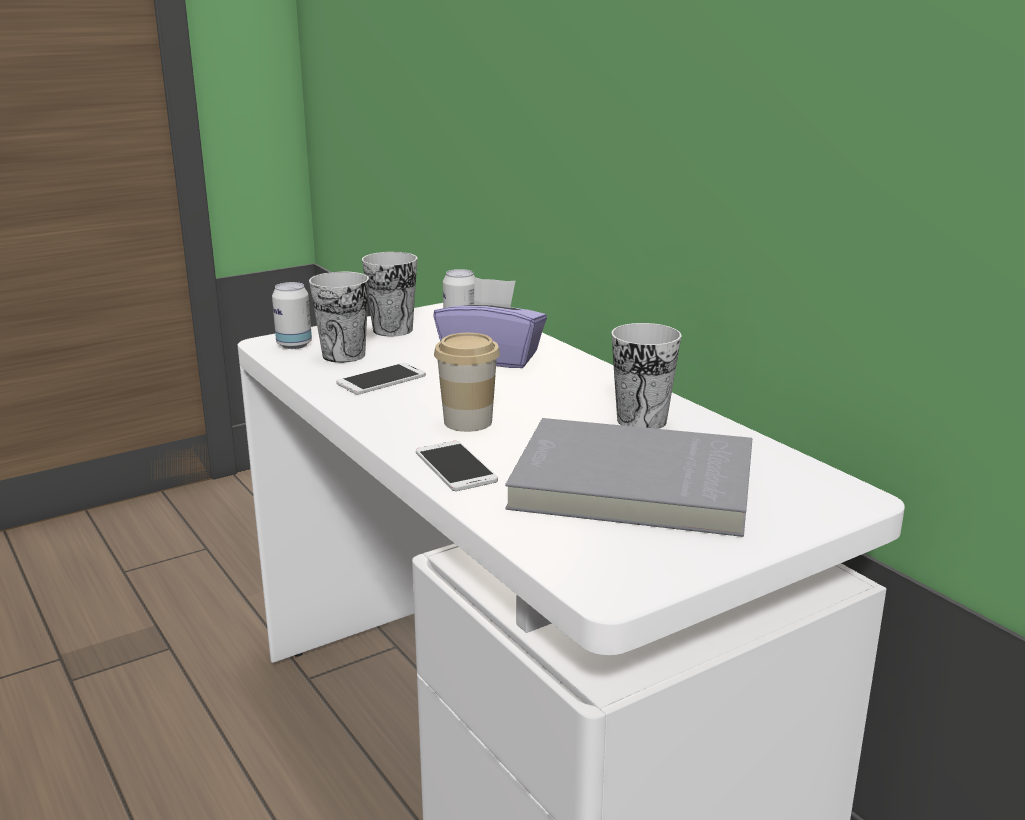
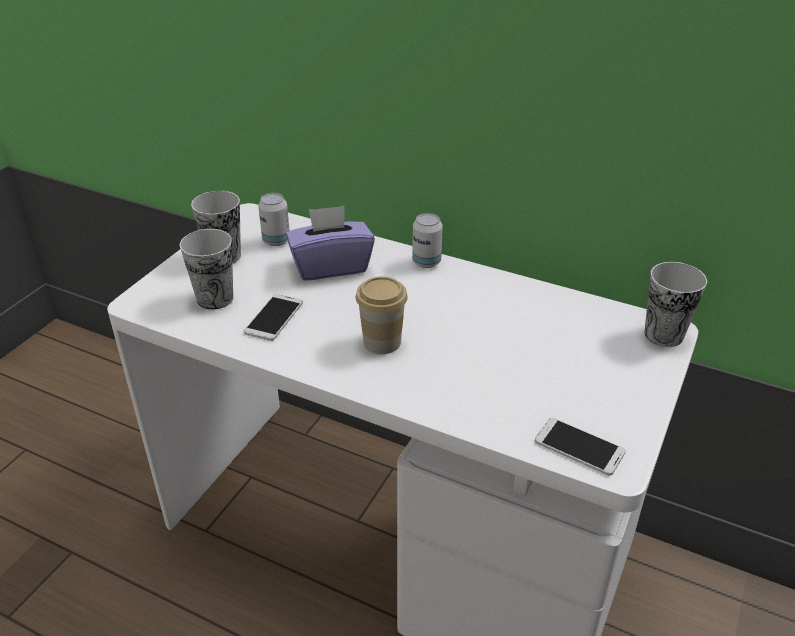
camera: 30 degrees left, 15 degrees up
can [272,282,312,349] -> can moved to [412,213,443,268]
phone [416,441,498,491] -> phone moved to [535,418,626,476]
grey book [505,418,752,537] -> none
cup [611,323,681,429] -> cup moved to [645,262,707,347]

